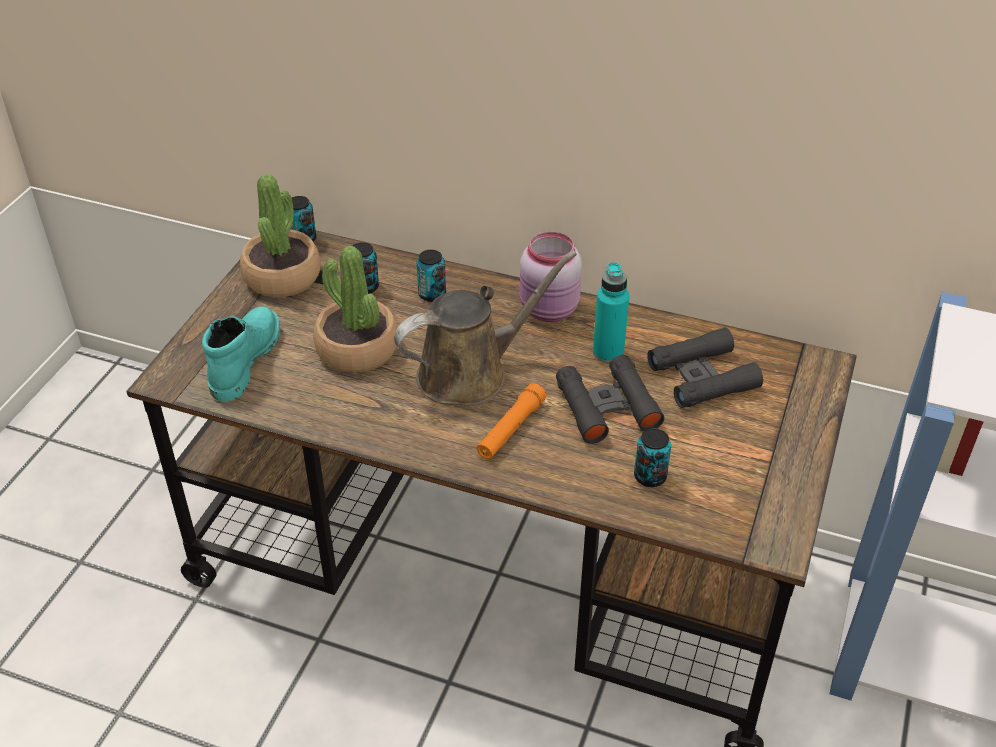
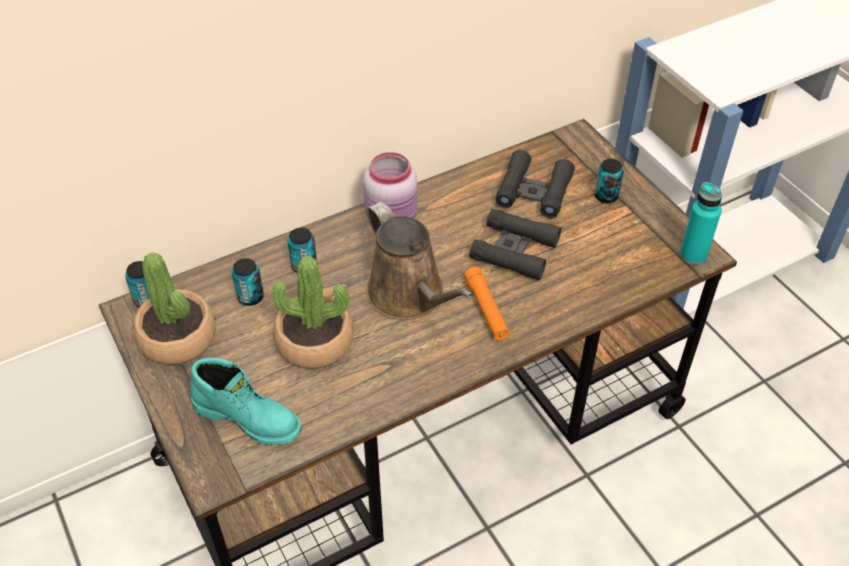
camera: 50 degrees left, 5 degrees up
turquoise boot [202,307,280,402] -> turquoise boot turned 150 degrees clockwise [190,358,302,445]
brown watering can [394,251,577,406] -> brown watering can turned 135 degrees clockwise [367,202,473,320]
turquoise bottle [593,262,629,363] -> turquoise bottle moved to [680,182,722,265]
can [634,428,671,487] -> can moved to [594,159,624,203]

